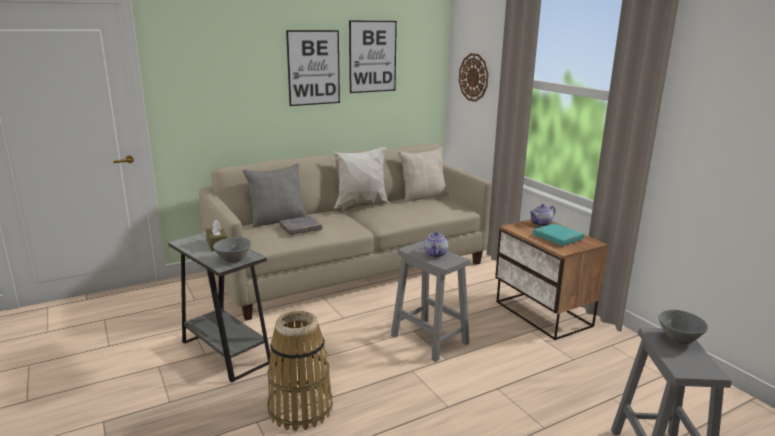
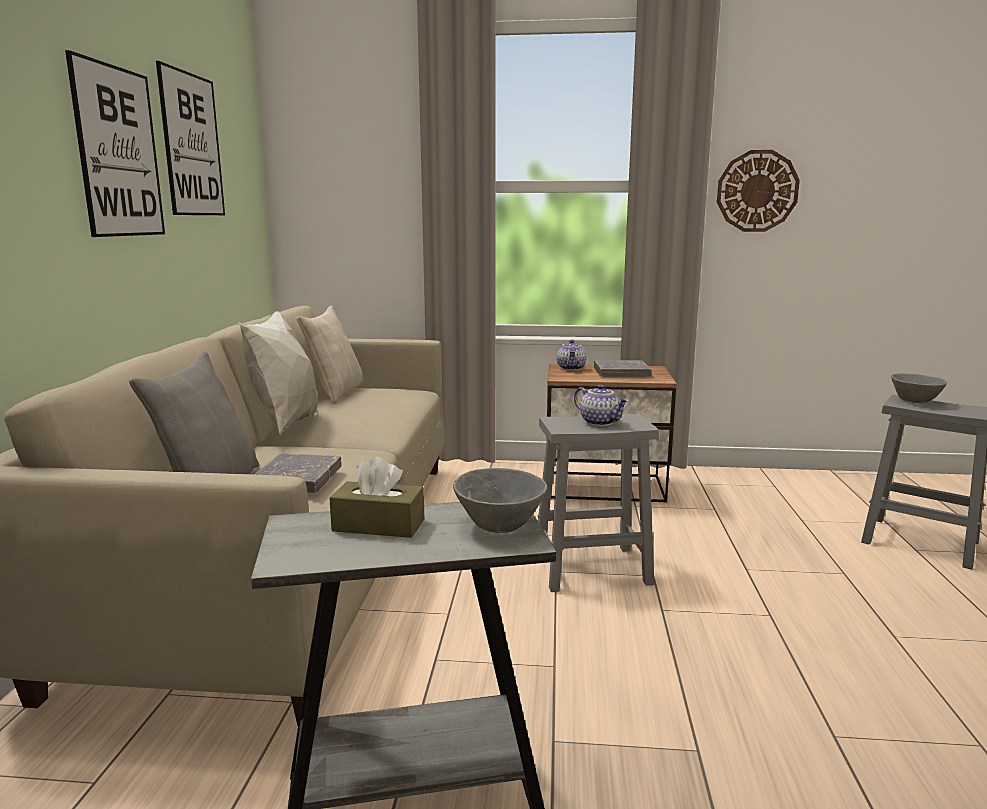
camera: 55 degrees left, 5 degrees down
basket [267,310,333,431] -> none
wall clock [459,53,488,102] -> wall clock moved to [717,150,800,232]
turquoise book [533,223,584,246] -> grey book [594,360,652,377]

